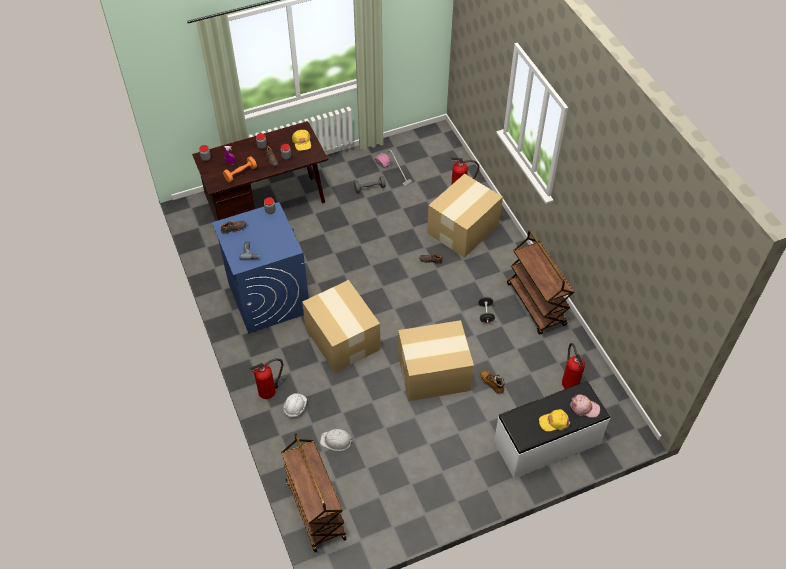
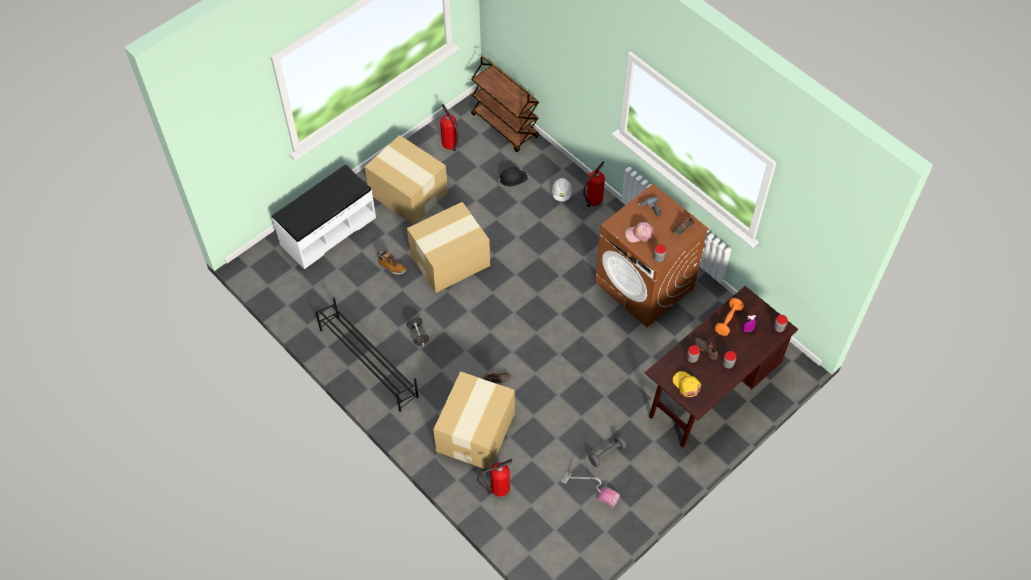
camera: 160 degrees right, 5 degrees up
blue washing machine [212,202,309,334] -> brown washing machine [595,184,709,327]
cardboard box [302,280,380,372] -> cardboard box moved to [365,135,448,225]
white hard hat [320,429,354,451] -> black hard hat [498,167,528,187]
brown cart [507,231,574,335] -> black shoe rack [315,297,419,412]
yellow cap [539,409,570,431] -> none
fire extinguisher [562,343,585,389] -> fire extinguisher moved to [440,104,459,151]
pink cap [570,394,600,418] -> pink cap moved to [625,222,655,242]

